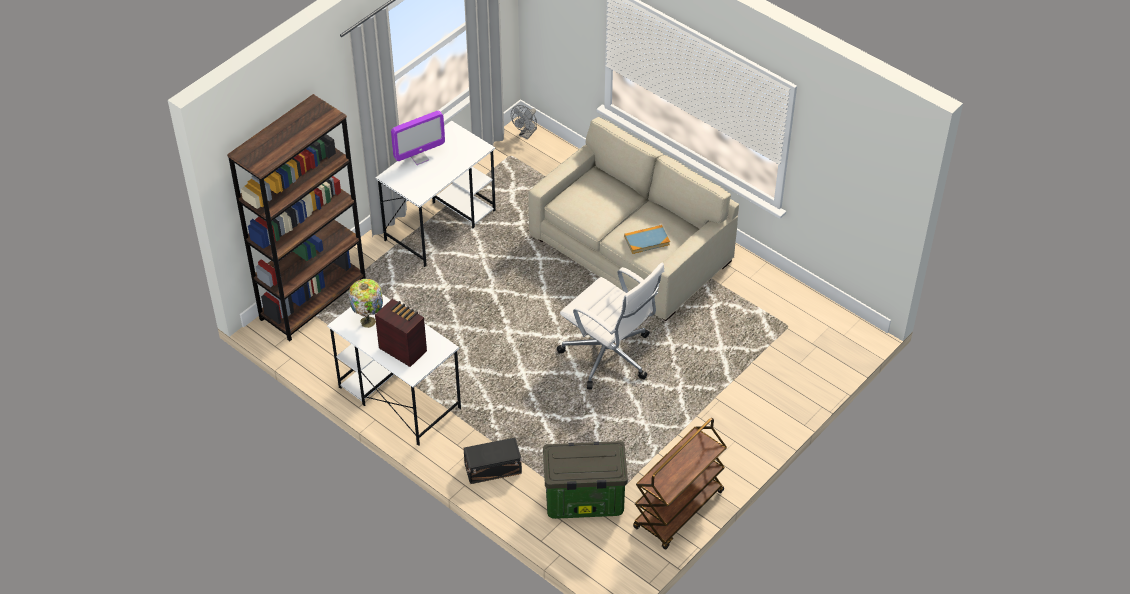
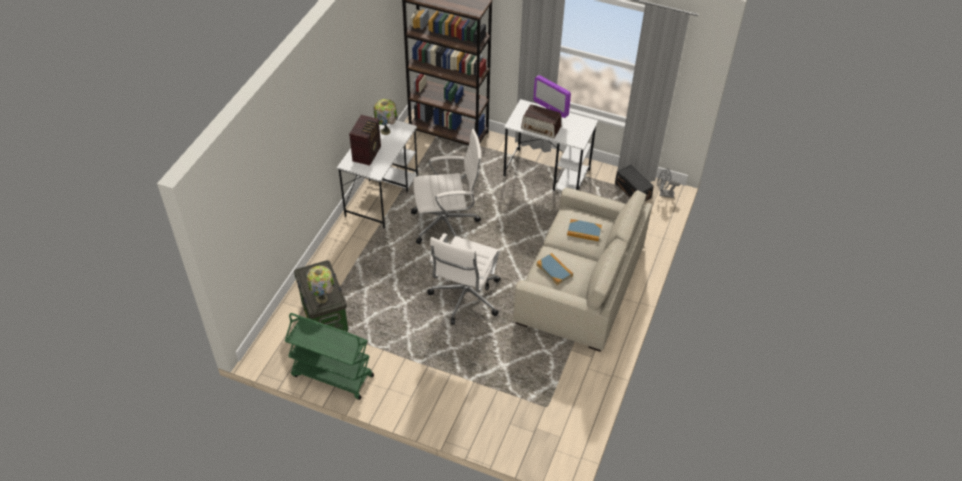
camera: 70 degrees right, 0 degrees up
black storage box [464,438,522,484] -> black storage box moved to [615,165,654,202]
brown cart [633,418,727,550] -> green cart [285,313,374,400]
none -> table lamp [306,266,335,303]
none -> white office chair [411,129,482,244]
none -> radio [521,104,561,138]
none -> book [567,219,602,241]

